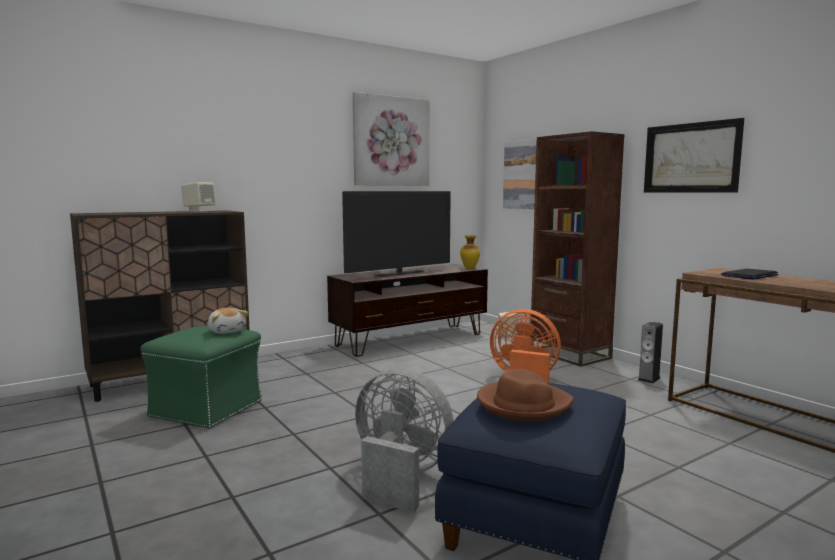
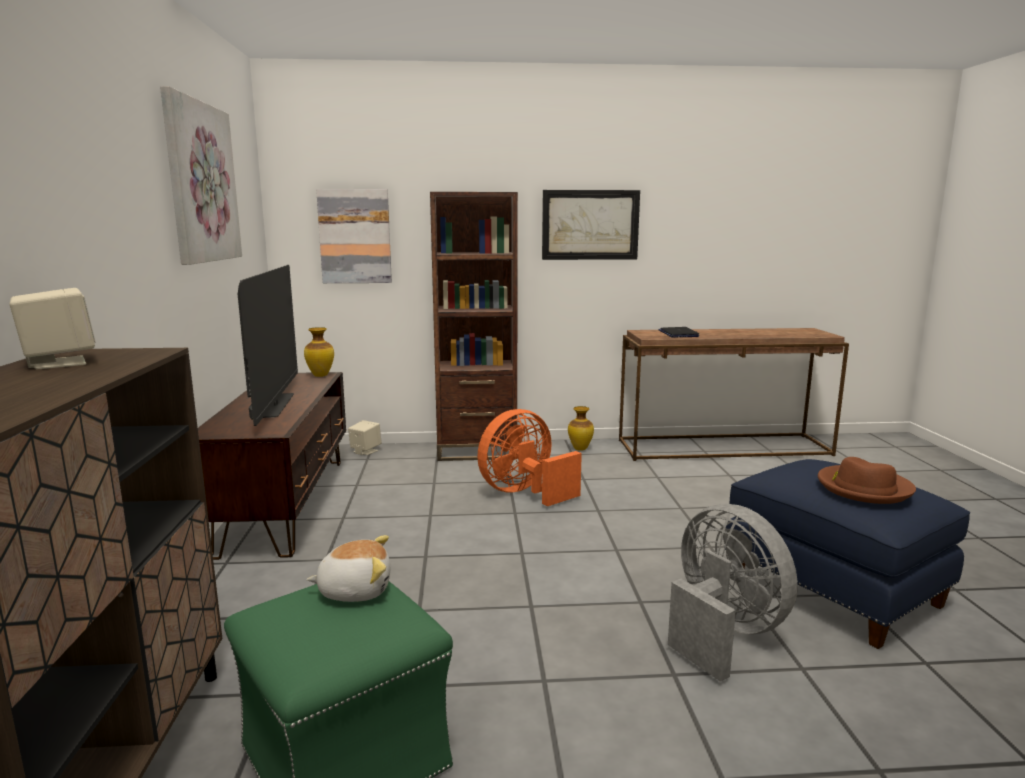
camera: 60 degrees left, 5 degrees up
grey fan [355,368,454,513] -> grey fan turned 90 degrees clockwise [668,504,798,682]
speaker [638,322,663,384] -> vase [568,406,594,451]

